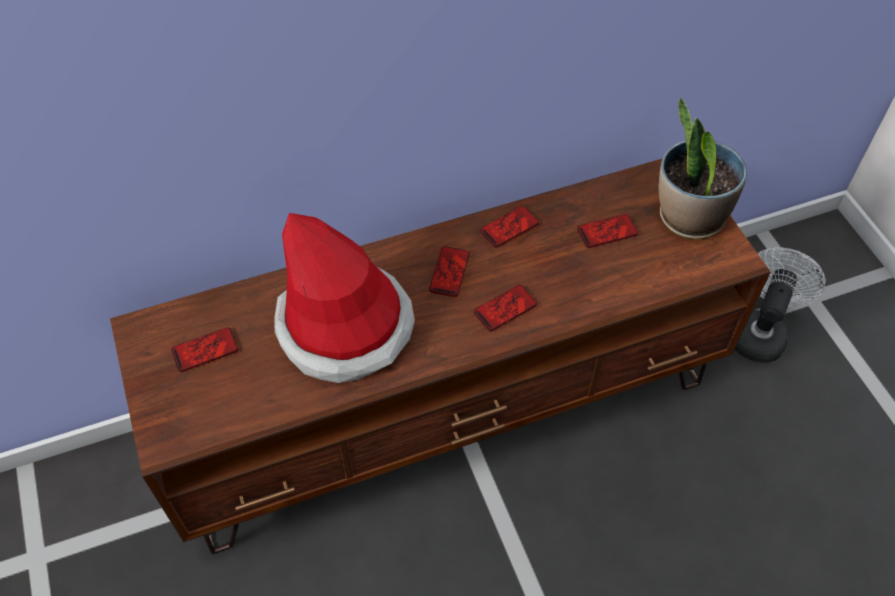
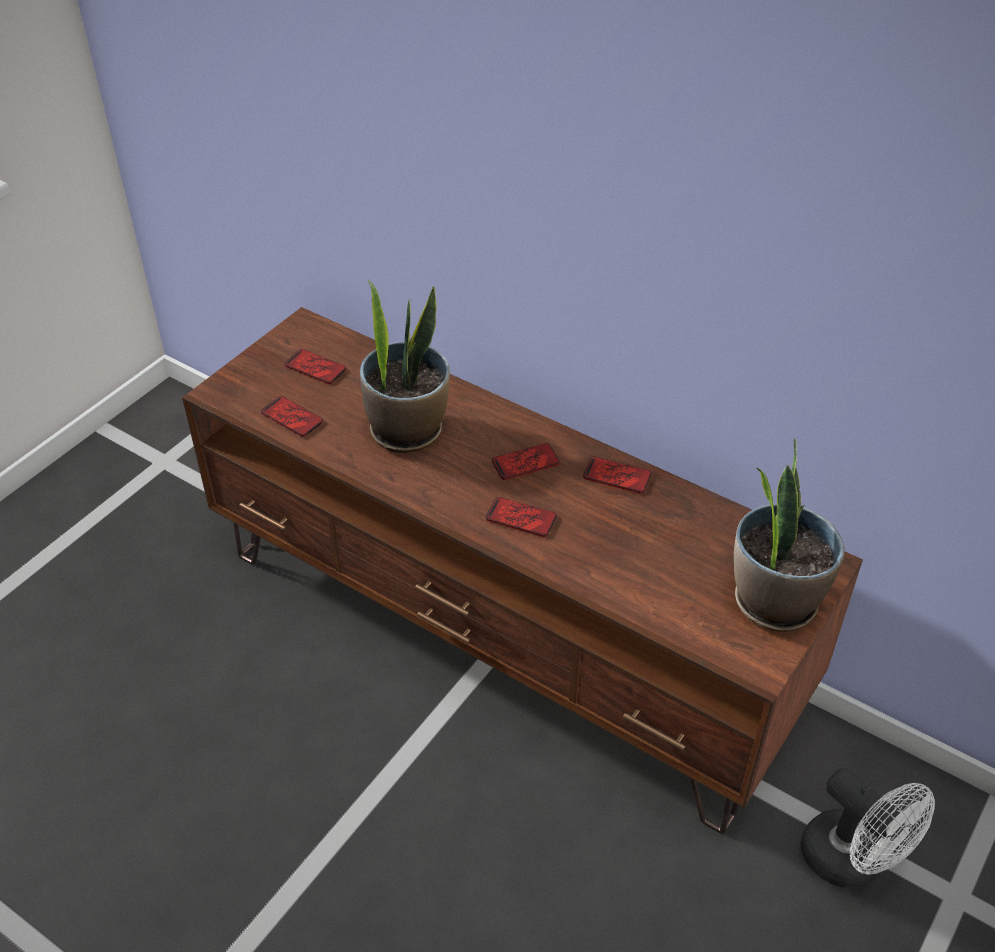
camera: 55 degrees right, 10 degrees down
hat [274,213,415,383] -> potted plant [360,280,450,453]
phone [577,214,638,248] -> phone moved to [261,396,323,437]
white fan [735,248,825,363] -> white fan turned 60 degrees clockwise [800,768,935,887]

